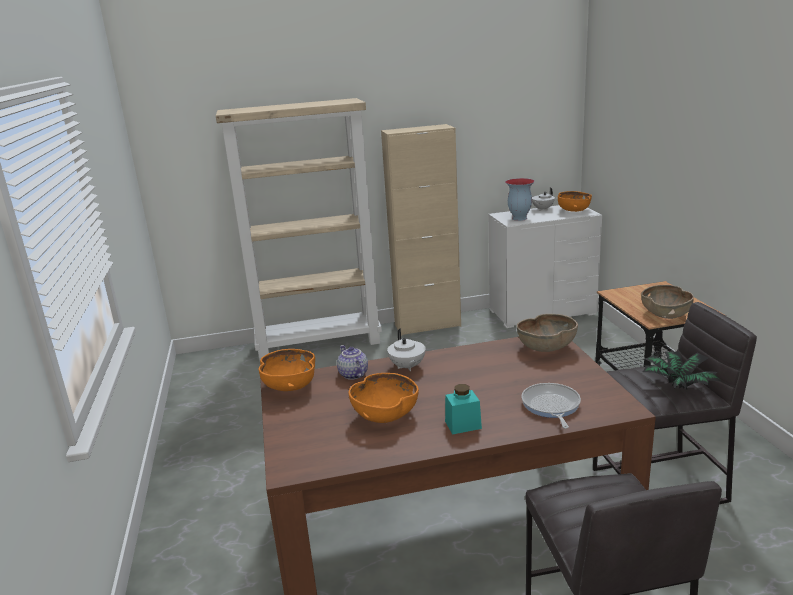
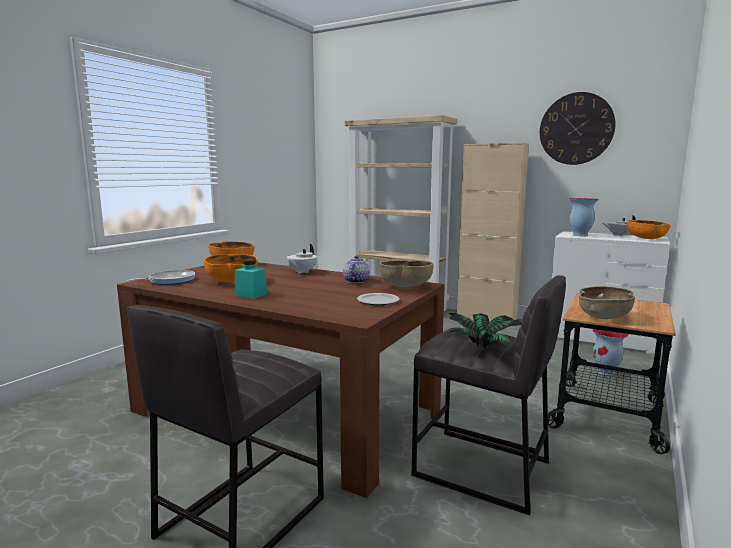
camera: 40 degrees right, 10 degrees down
teapot [337,345,368,380] -> teapot moved to [343,256,370,283]
frying pan [521,383,581,429] -> frying pan moved to [127,270,195,285]
none -> plate [357,293,400,305]
none -> wall clock [540,92,616,165]
none -> vase [592,329,629,376]

